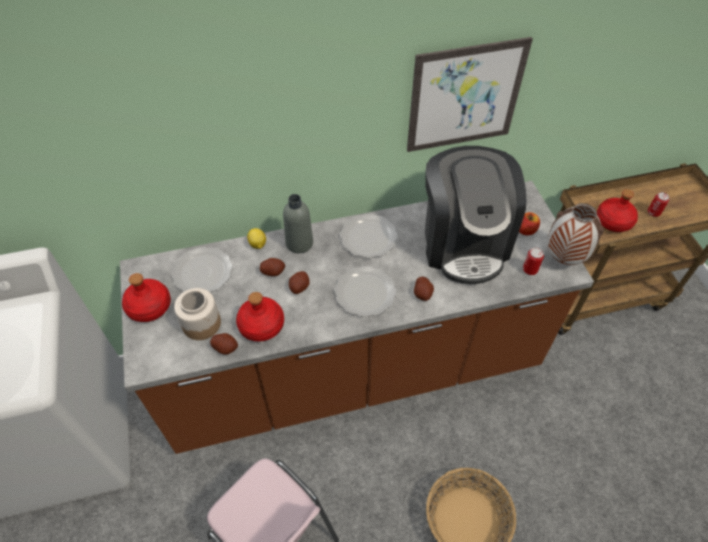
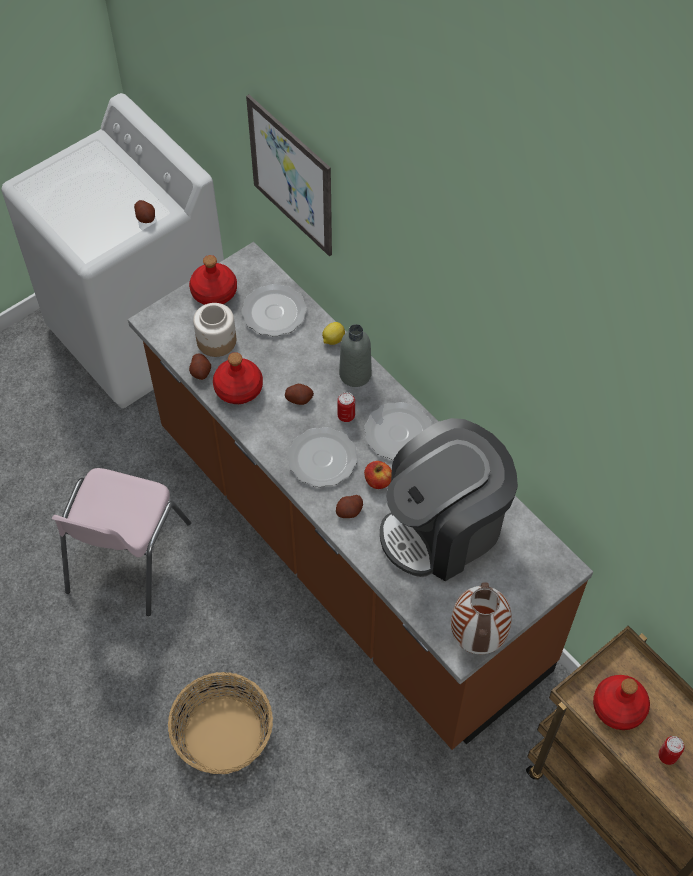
camera: 65 degrees right, 5 degrees up
potato [260,258,285,276] -> potato moved to [134,200,155,223]
picture [407,37,533,152] -> picture moved to [246,95,332,256]
apple [519,212,540,235] -> apple moved to [364,461,392,489]
can [523,248,544,275] -> can moved to [337,392,355,422]

